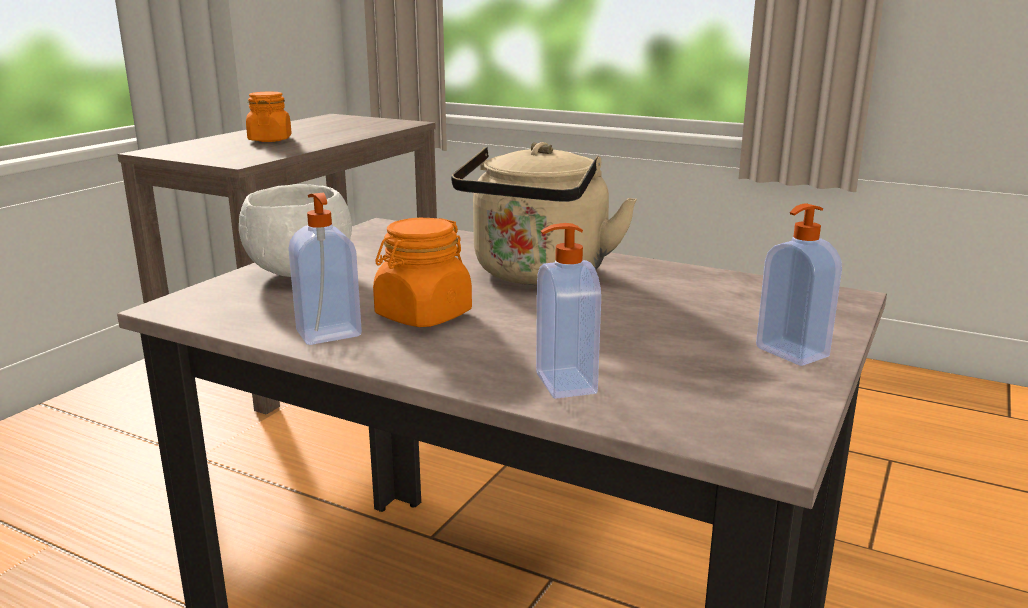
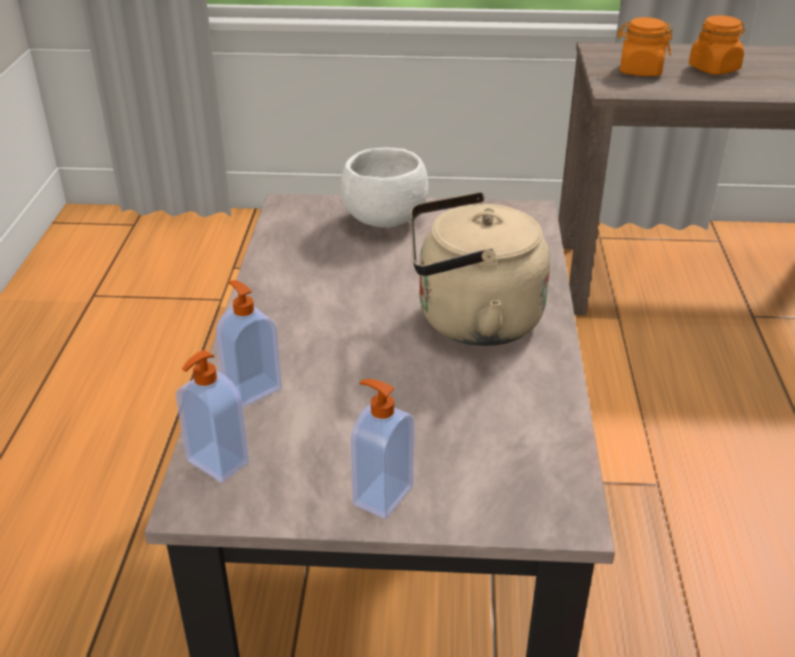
camera: 65 degrees right, 15 degrees up
soap dispenser [288,193,362,345] -> soap dispenser moved to [176,350,249,482]
orange jar [373,218,472,327] -> orange jar moved to [617,17,673,76]

